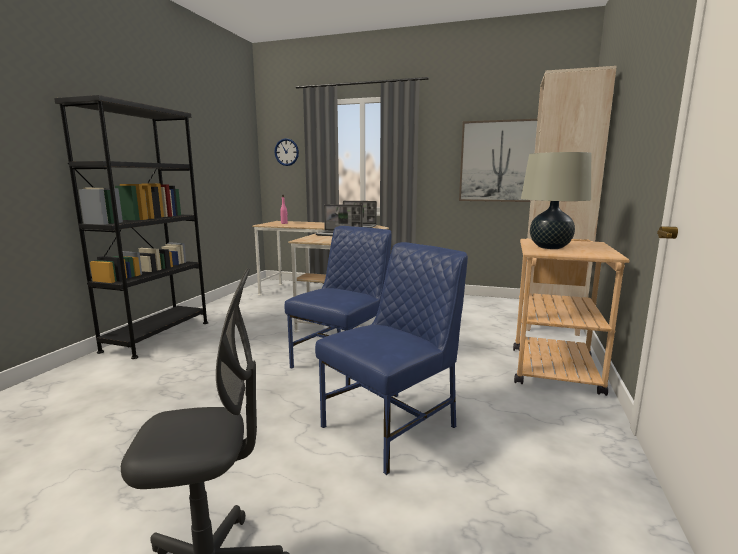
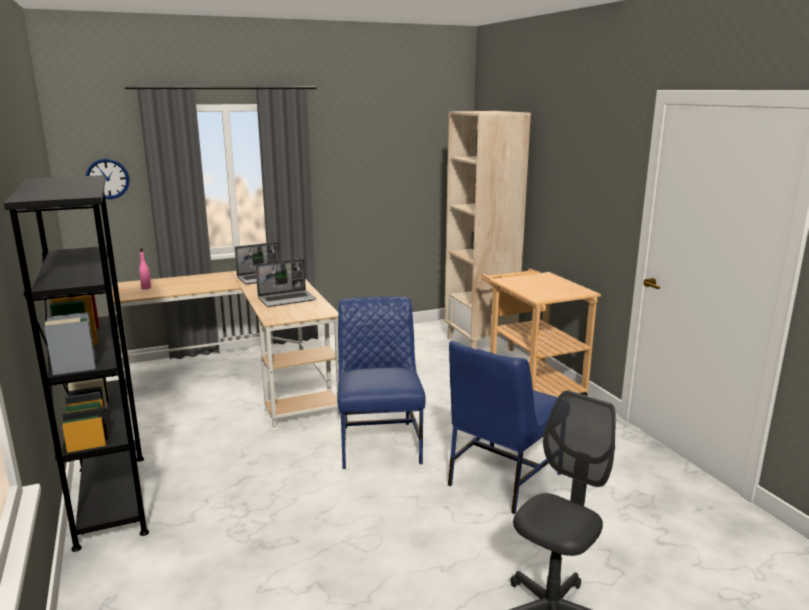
camera: 40 degrees left, 5 degrees up
blue chair [315,242,468,475] -> blue chair turned 150 degrees counterclockwise [448,340,561,514]
picture [459,119,537,202] -> none
beige table lamp [521,152,591,249] -> none

